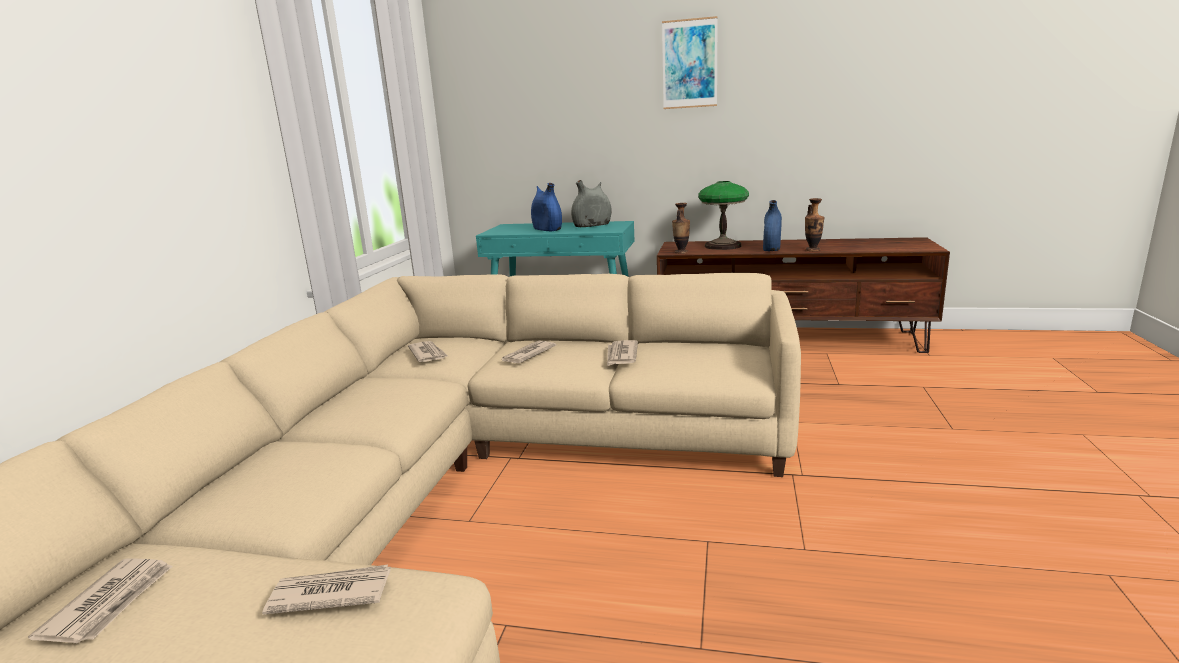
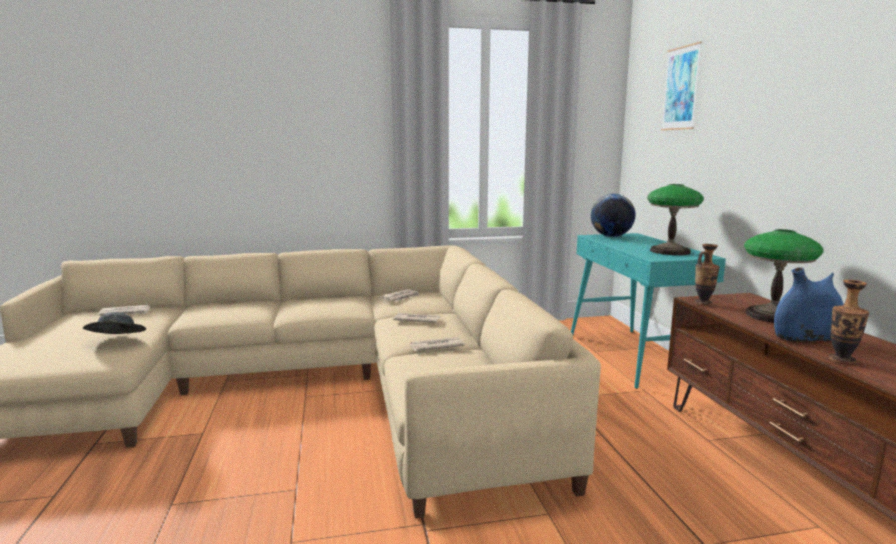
camera: 65 degrees right, 5 degrees down
newspaper [262,565,391,615] -> grey hat [83,312,146,334]
blue vase [531,183,562,231] -> none
grey vase [571,180,612,227] -> table lamp [647,184,704,255]
picture [662,16,718,109] -> picture moved to [661,42,702,130]
none -> globe [591,194,636,237]

